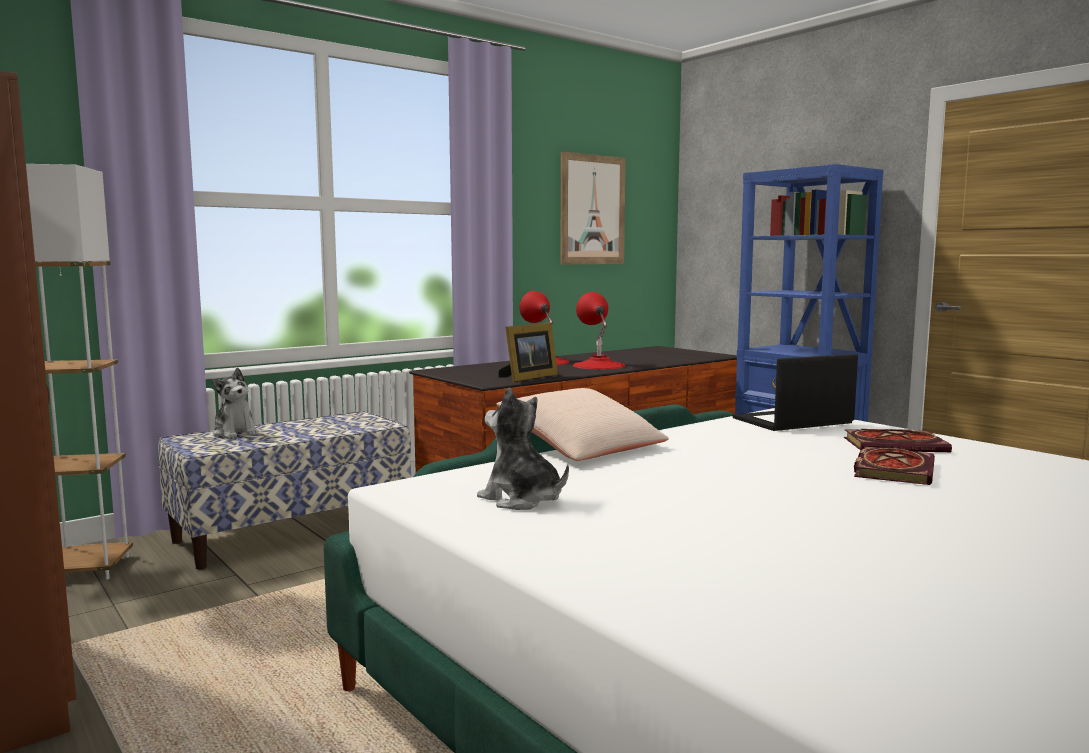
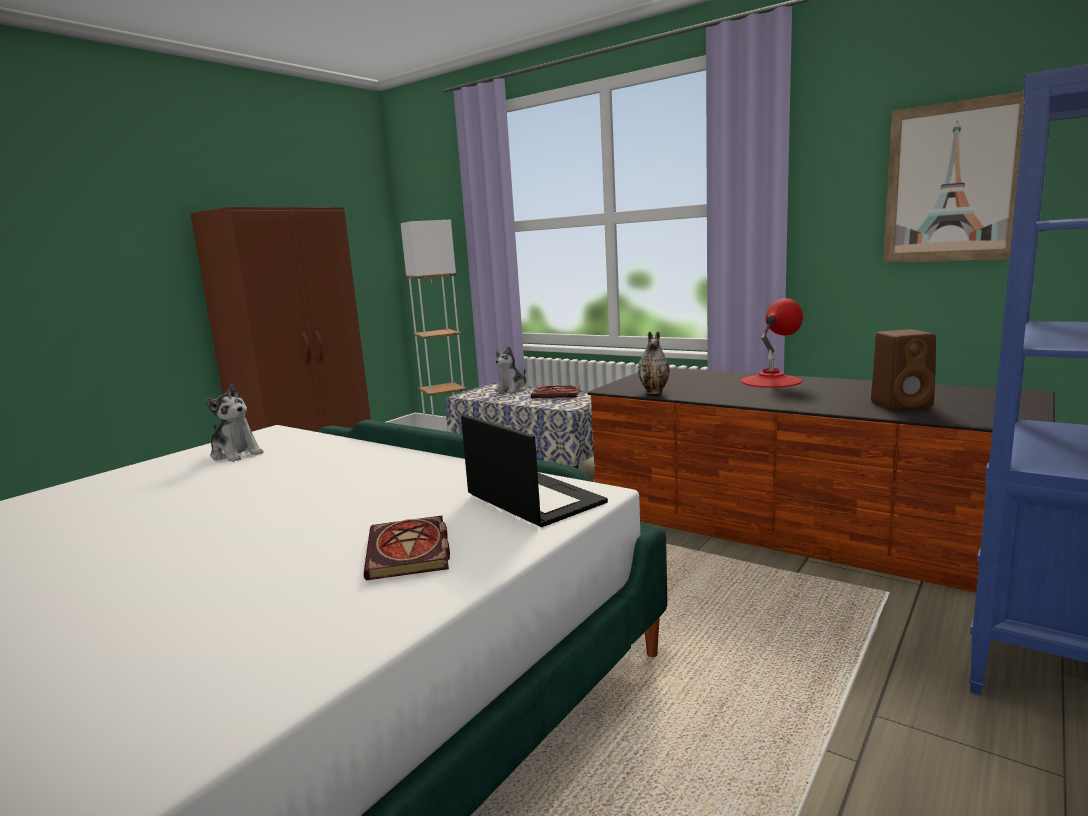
camera: 75 degrees right, 5 degrees up
plush toy [477,387,569,510] -> plush toy turned 105 degrees clockwise [205,384,264,462]
beige pillow [496,388,669,461] -> none
picture frame [498,322,558,382] -> vase [638,331,670,394]
red table lamp [573,292,626,369] -> none
book [854,446,935,485] -> book moved to [531,386,581,398]
none -> brown speaker [871,329,936,410]

